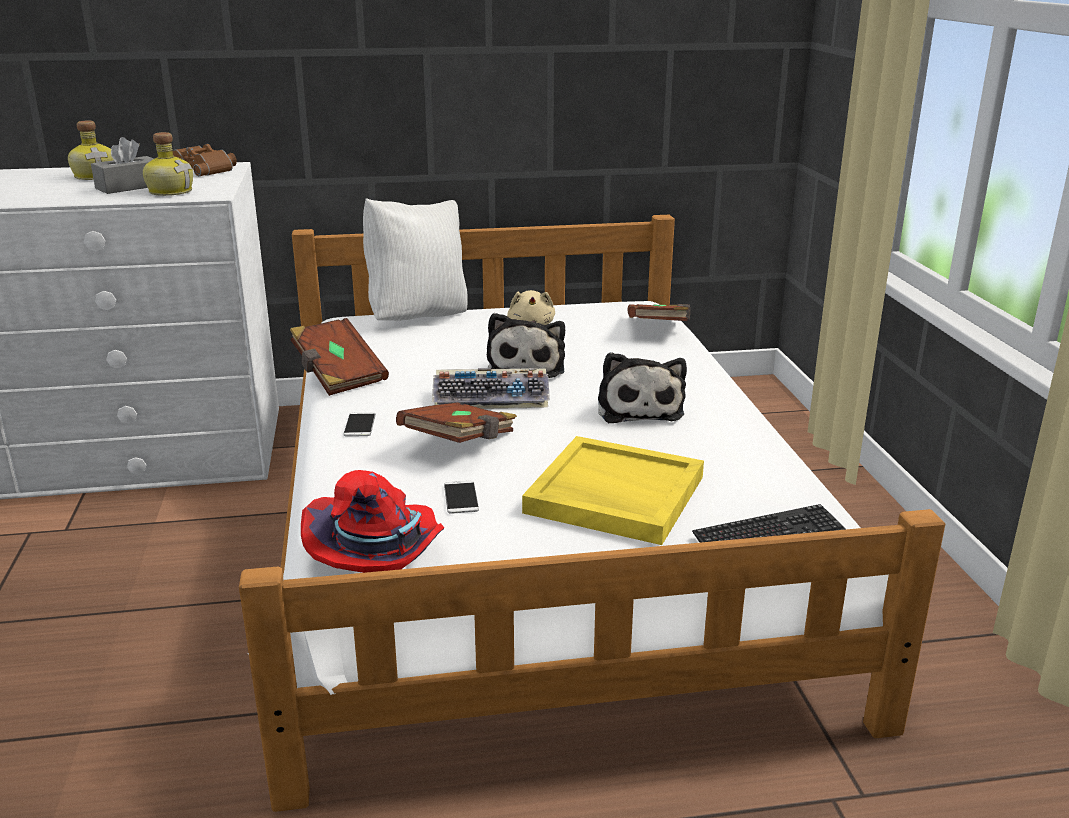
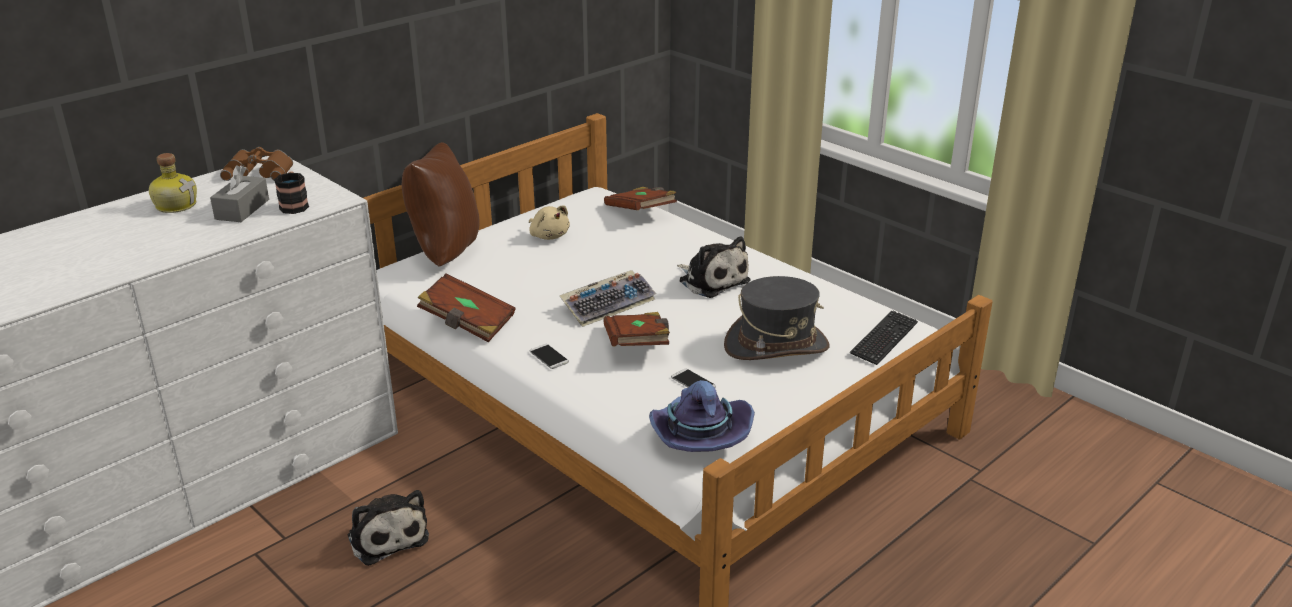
camera: 35 degrees left, 5 degrees up
bottle [143,132,193,196] -> mug [274,171,309,214]
red hat [301,470,445,573] -> purple hat [649,380,755,452]
white pillow [363,198,468,321] -> brown pillow [402,142,480,267]
plush toy [487,313,565,378] -> plush toy moved to [348,490,429,566]
yellow tray [522,436,704,545] -> grey hat [724,276,830,360]

